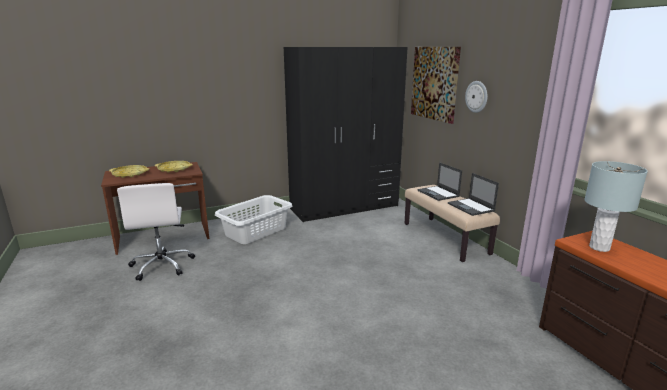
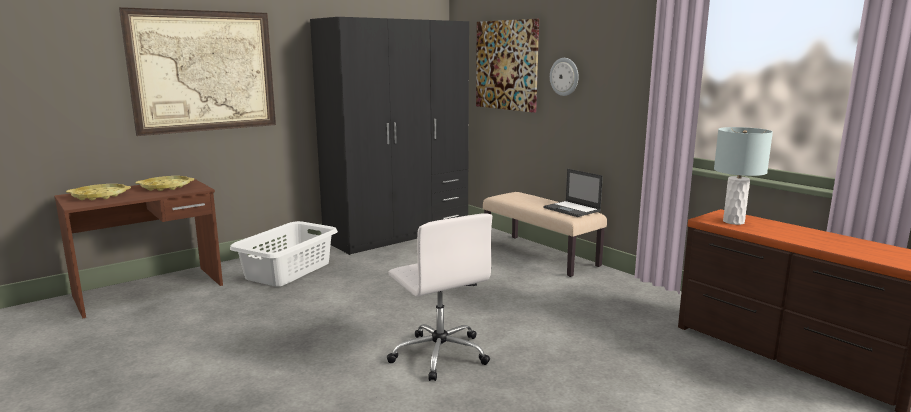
camera: 15 degrees left, 5 degrees down
white office chair [117,183,195,281] -> white office chair moved to [387,214,492,381]
laptop [417,162,462,201] -> none
none -> picture [119,7,276,136]

